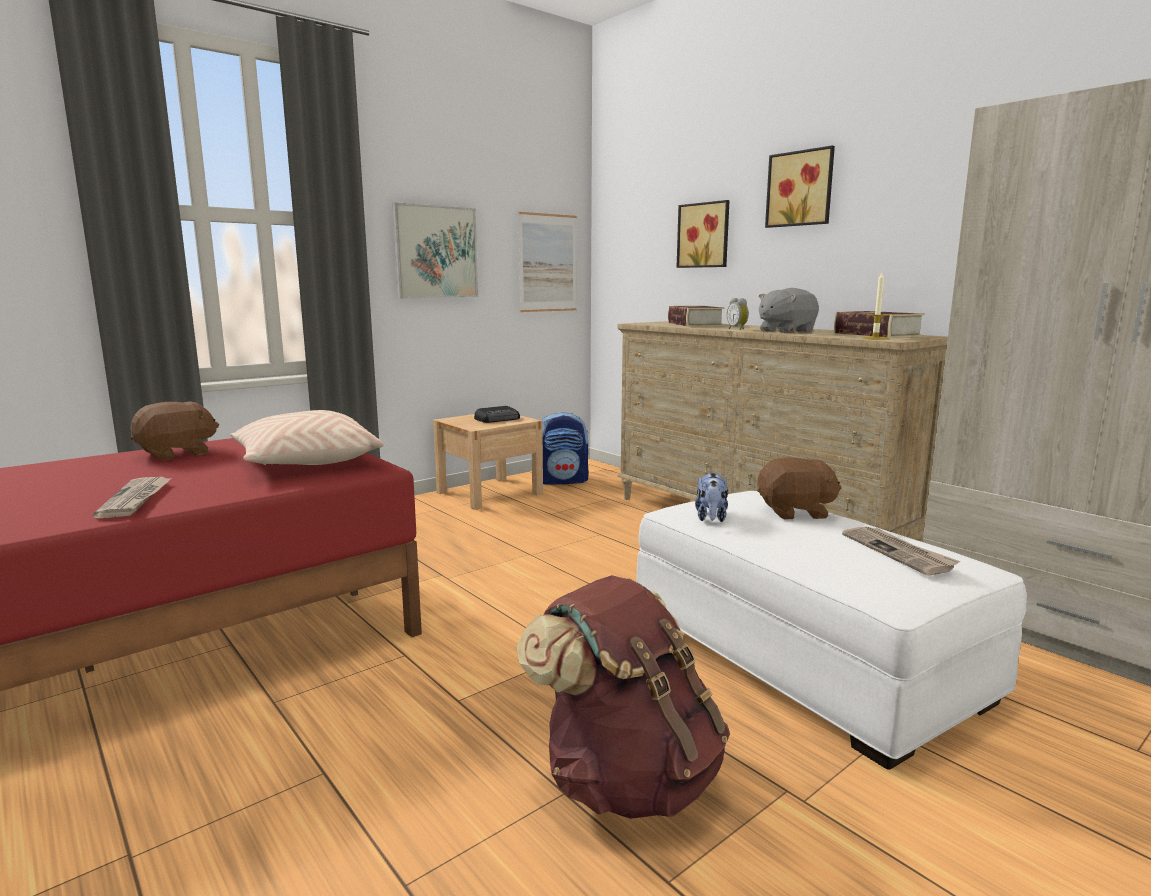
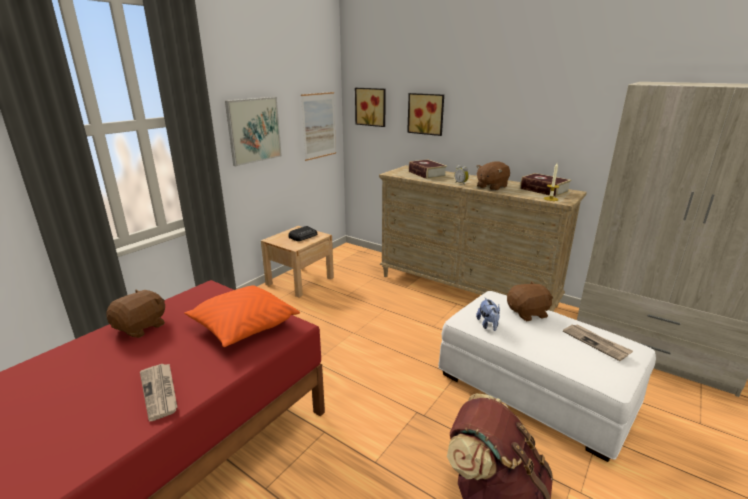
camera: 15 degrees left, 10 degrees up
beige pillow [230,410,384,465] -> orange pillow [184,285,300,347]
backpack [542,412,589,485] -> none
grey plush toy [759,288,819,333] -> brown plush toy [476,161,510,191]
picture [765,146,835,228] -> picture moved to [355,88,386,127]

